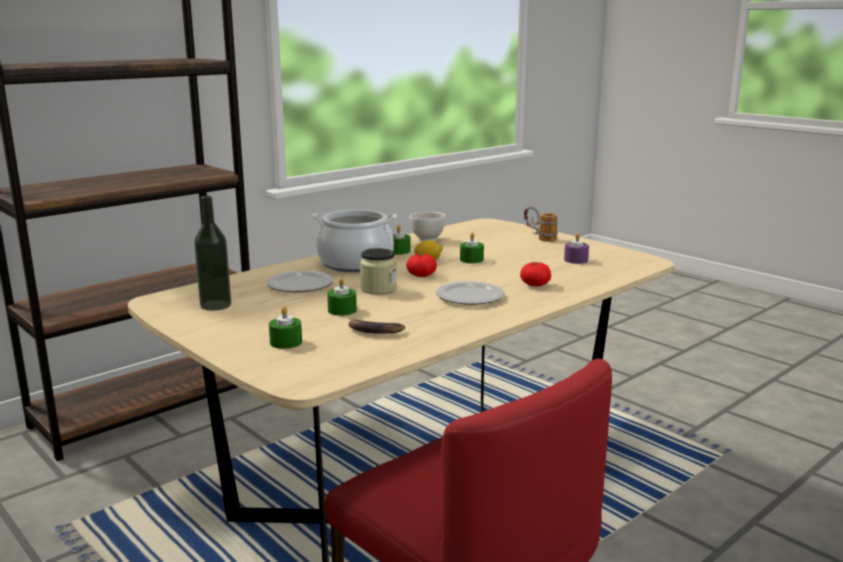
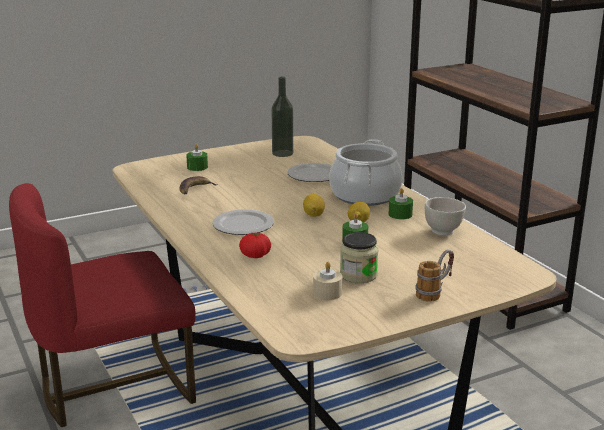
camera: 105 degrees right, 5 degrees up
green candle [327,278,357,316] -> none
jar [360,248,397,295] -> jar moved to [340,232,378,283]
tomato [406,254,437,277] -> lemon [303,194,325,217]
purple candle [564,233,589,264] -> beige candle [313,262,342,300]

